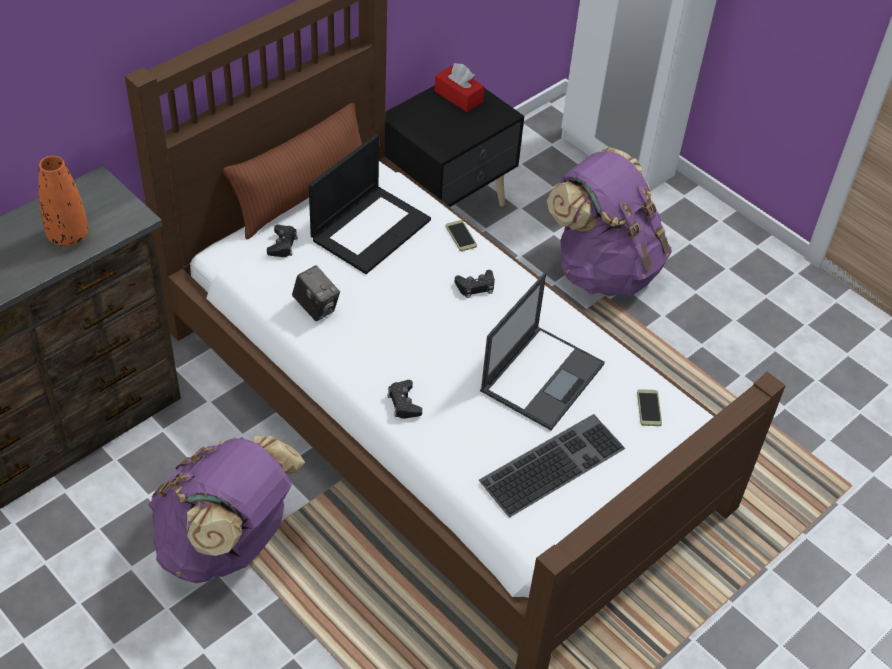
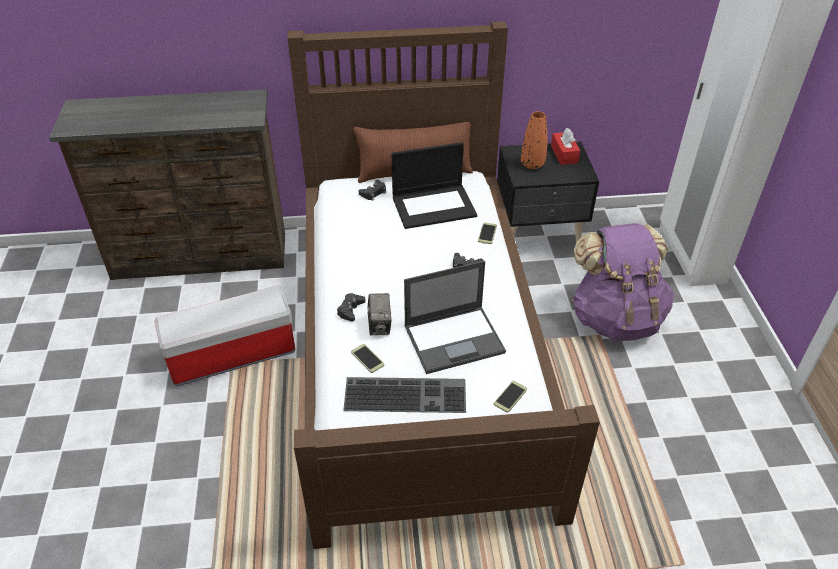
camera: 40 degrees right, 5 degrees down
orange vase [38,156,88,246] -> orange vase moved to [521,111,547,169]
purple backpack [148,436,305,583] -> storage box [154,285,295,386]
camera [292,265,340,321] -> camera moved to [367,293,392,335]
none -> phone [351,344,384,373]

